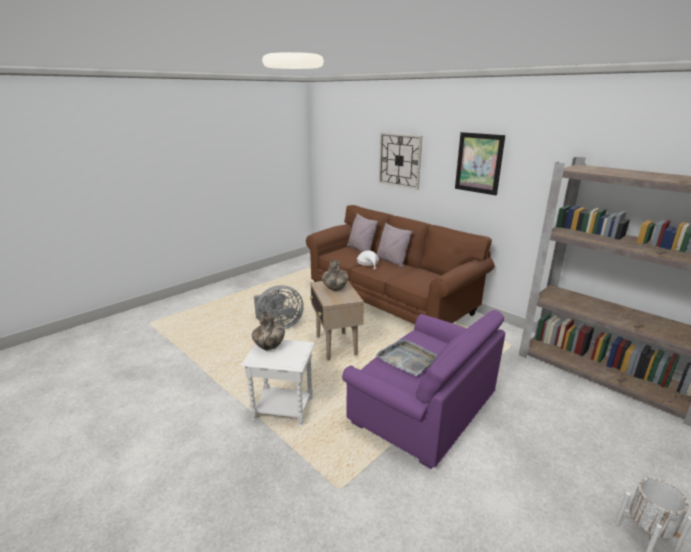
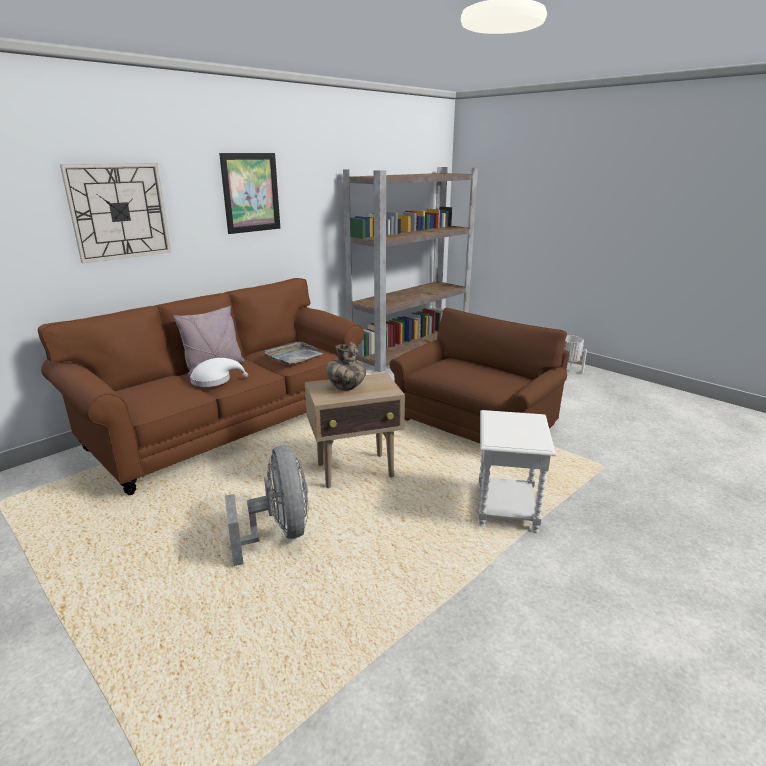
camera: 90 degrees left, 0 degrees up
vase [252,310,285,351] -> none
purple armchair [342,310,505,469] -> brown armchair [389,308,569,444]
purple pillow [347,213,378,252] -> none
grey tray [376,339,437,376] -> grey tray moved to [264,342,323,365]

